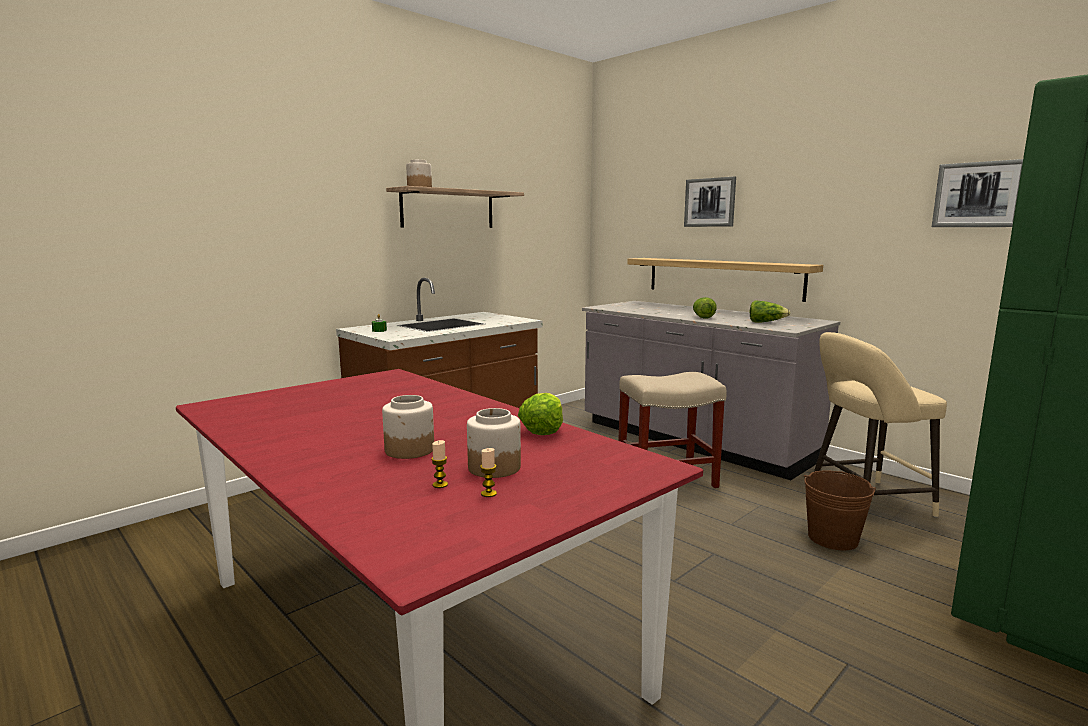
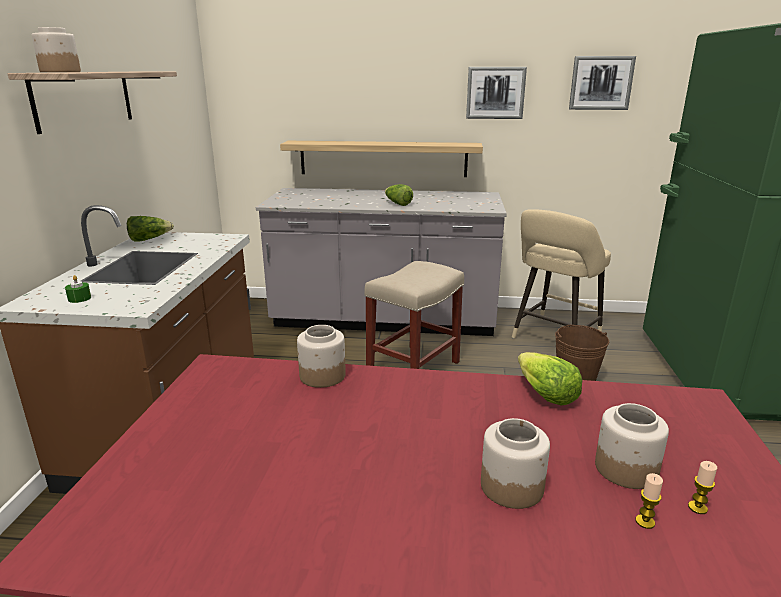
camera: 40 degrees left, 10 degrees up
picture [684,176,736,227] -> picture moved to [466,67,527,119]
lettuce [750,300,790,323] -> lettuce moved to [127,216,174,242]
none -> jar [297,325,346,388]

